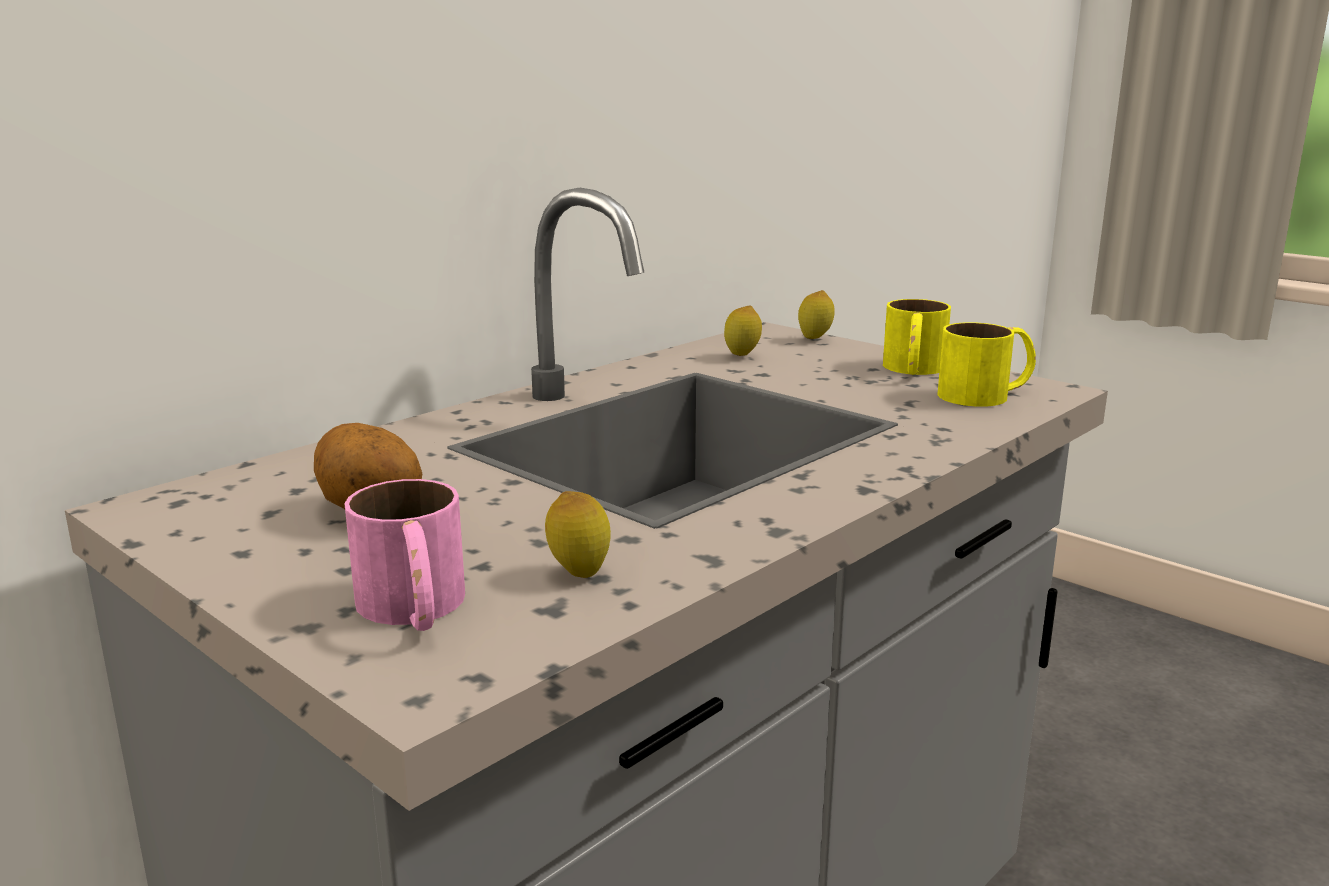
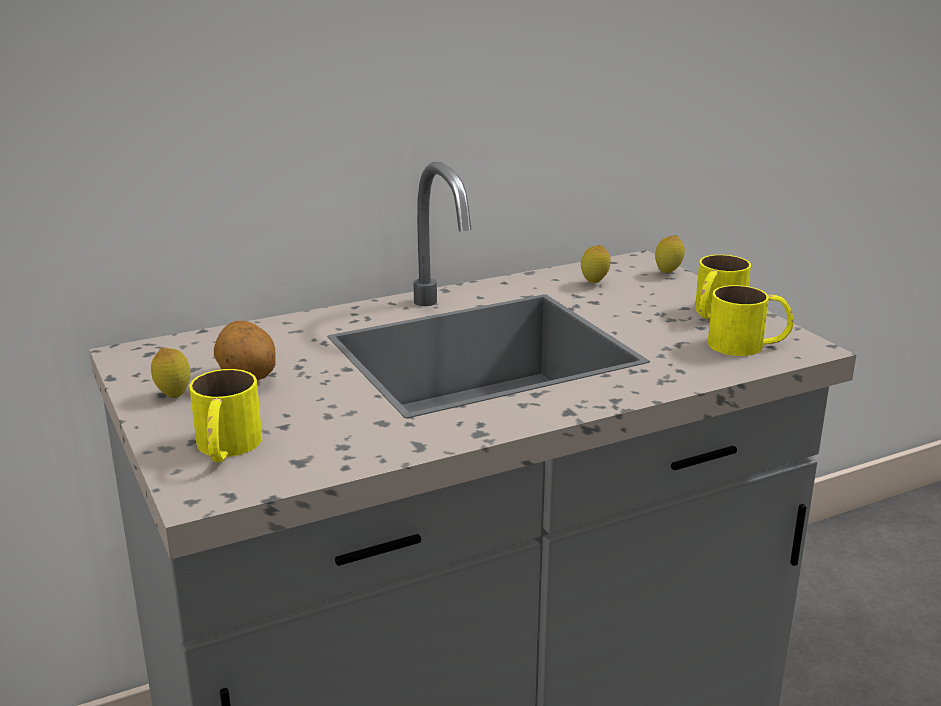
camera: 20 degrees right, 5 degrees up
pink mug [344,479,465,631] -> yellow mug [189,369,262,463]
lemon [545,491,611,578] -> lemon moved to [151,347,190,398]

